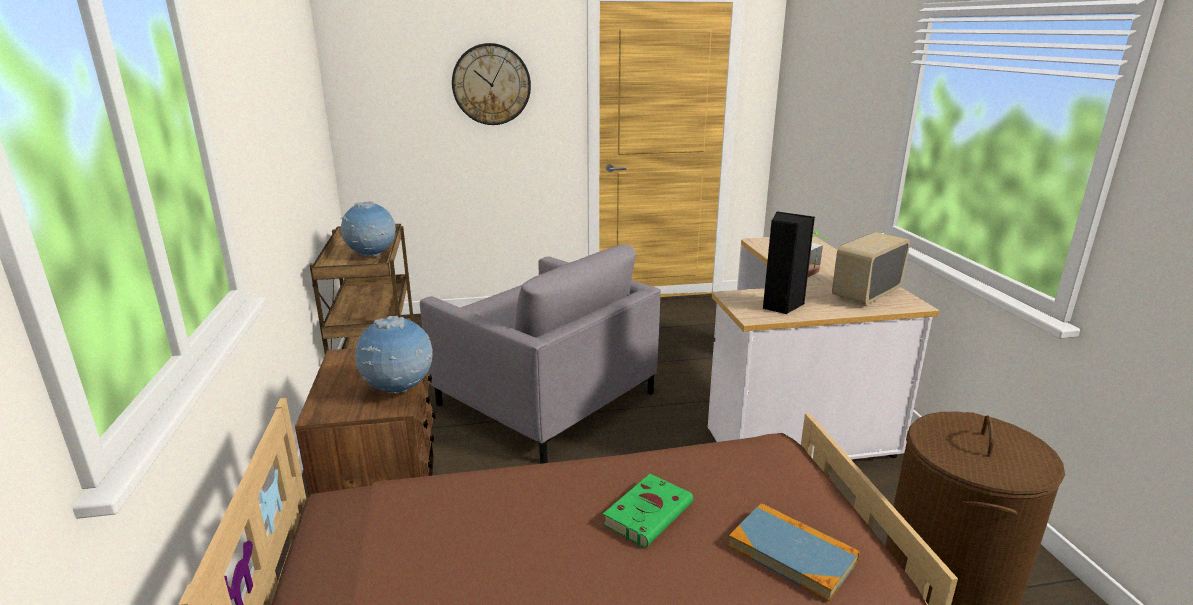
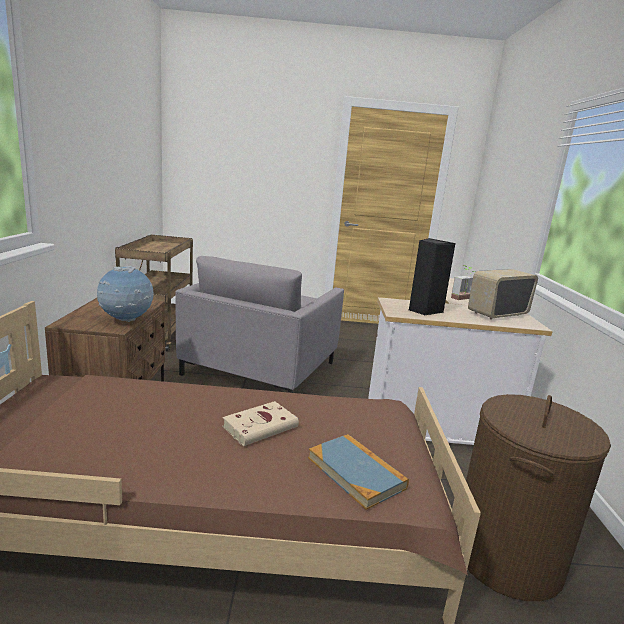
camera: 10 degrees right, 5 degrees down
globe [340,201,395,257] -> none
grey armchair [420,244,661,464] -> grey armchair turned 60 degrees clockwise [175,256,344,393]
wall clock [452,43,531,125] -> none
green book [603,474,693,548] -> beige book [222,401,299,446]

